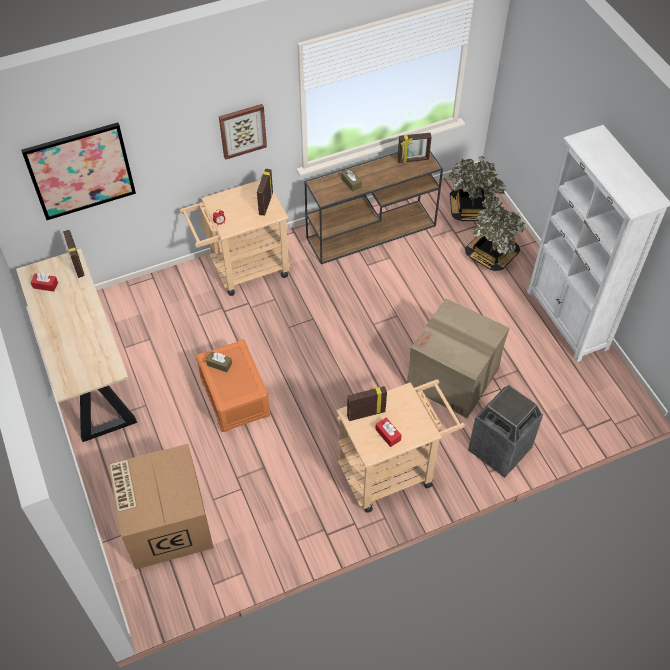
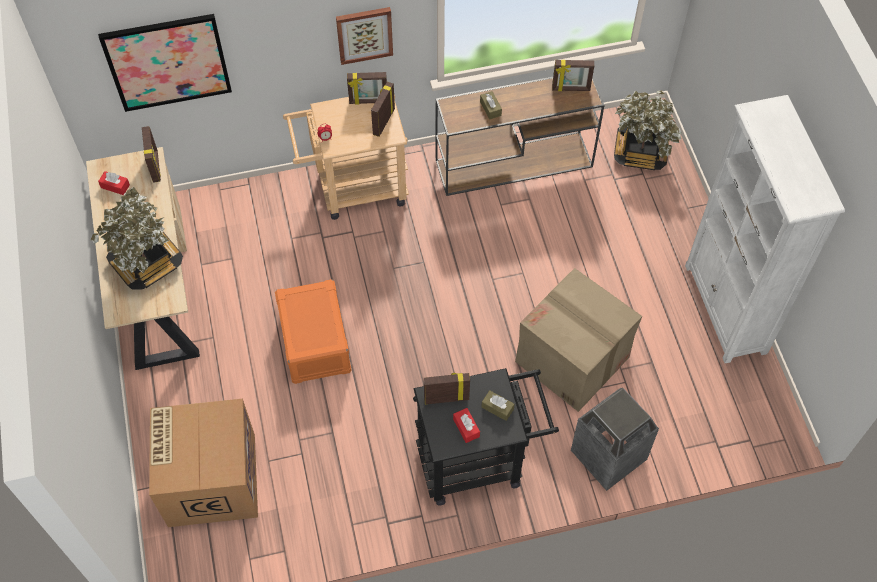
camera: 10 degrees right, 5 degrees up
brown tissue box [206,351,232,372] -> brown tissue box moved to [481,390,515,421]
beige cart [336,379,465,513] -> black cart [413,368,559,506]
potted plant [465,196,525,271] -> potted plant moved to [90,186,183,290]
none -> picture frame [347,72,387,105]

